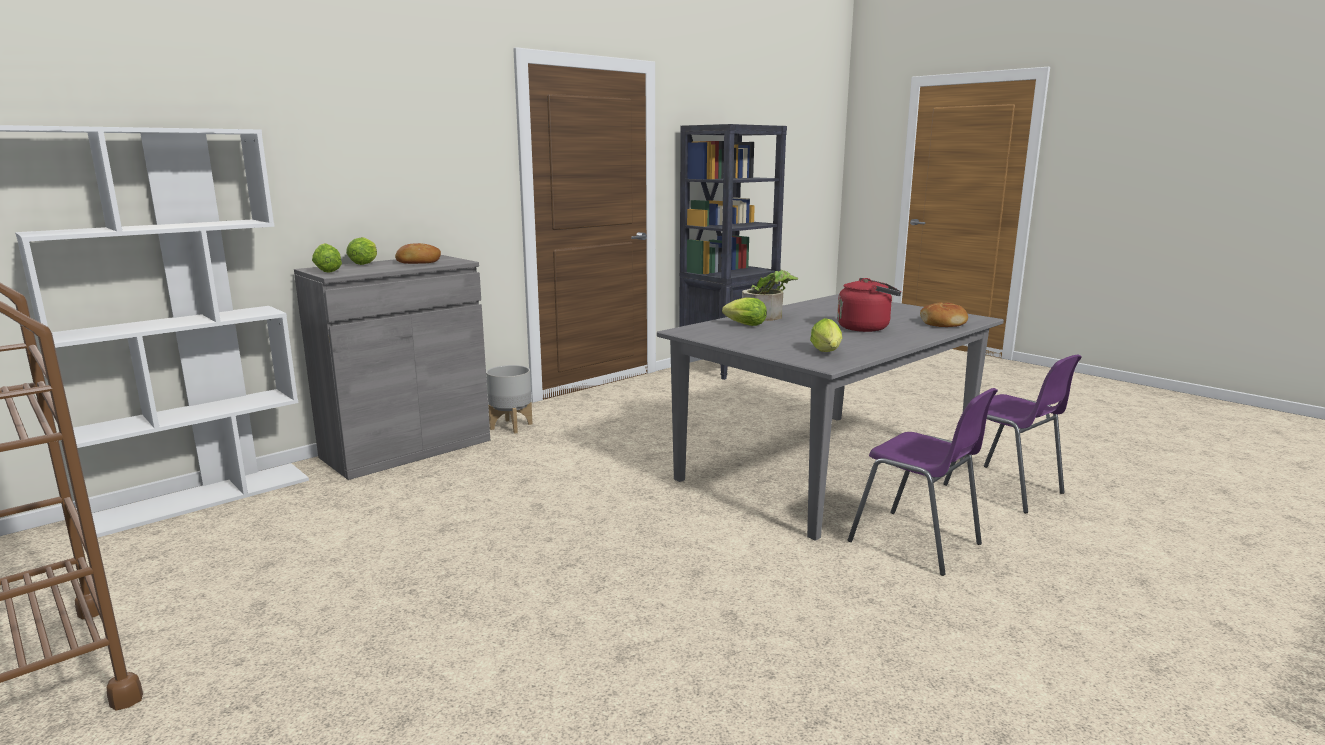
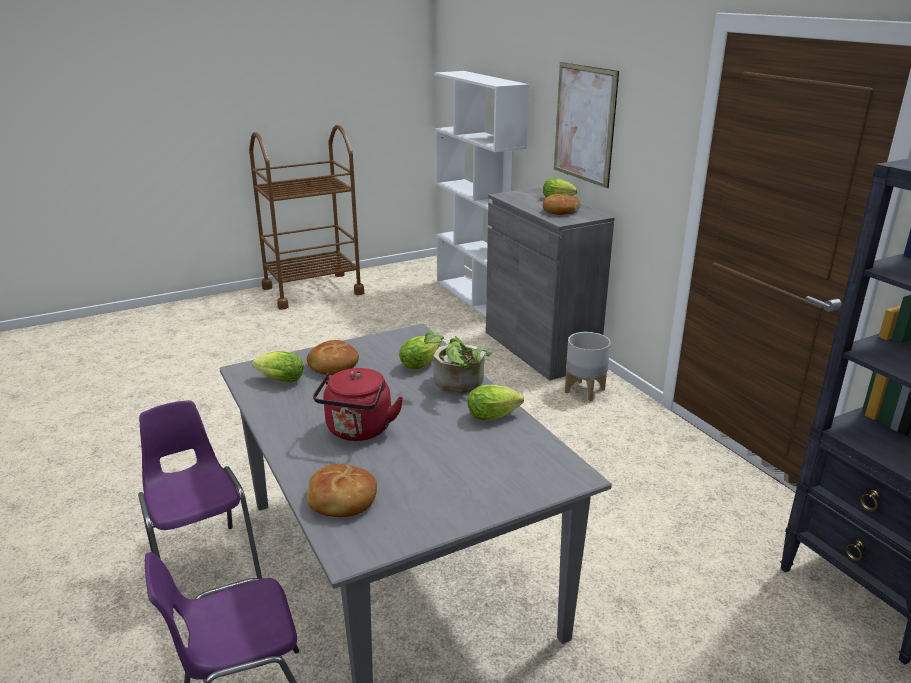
camera: 105 degrees right, 10 degrees up
lettuce [312,243,342,273] -> lettuce moved to [468,385,524,420]
purple chair [848,388,998,576] -> purple chair turned 90 degrees clockwise [138,400,262,614]
none -> bread [307,340,359,375]
none -> picture [554,62,619,188]

